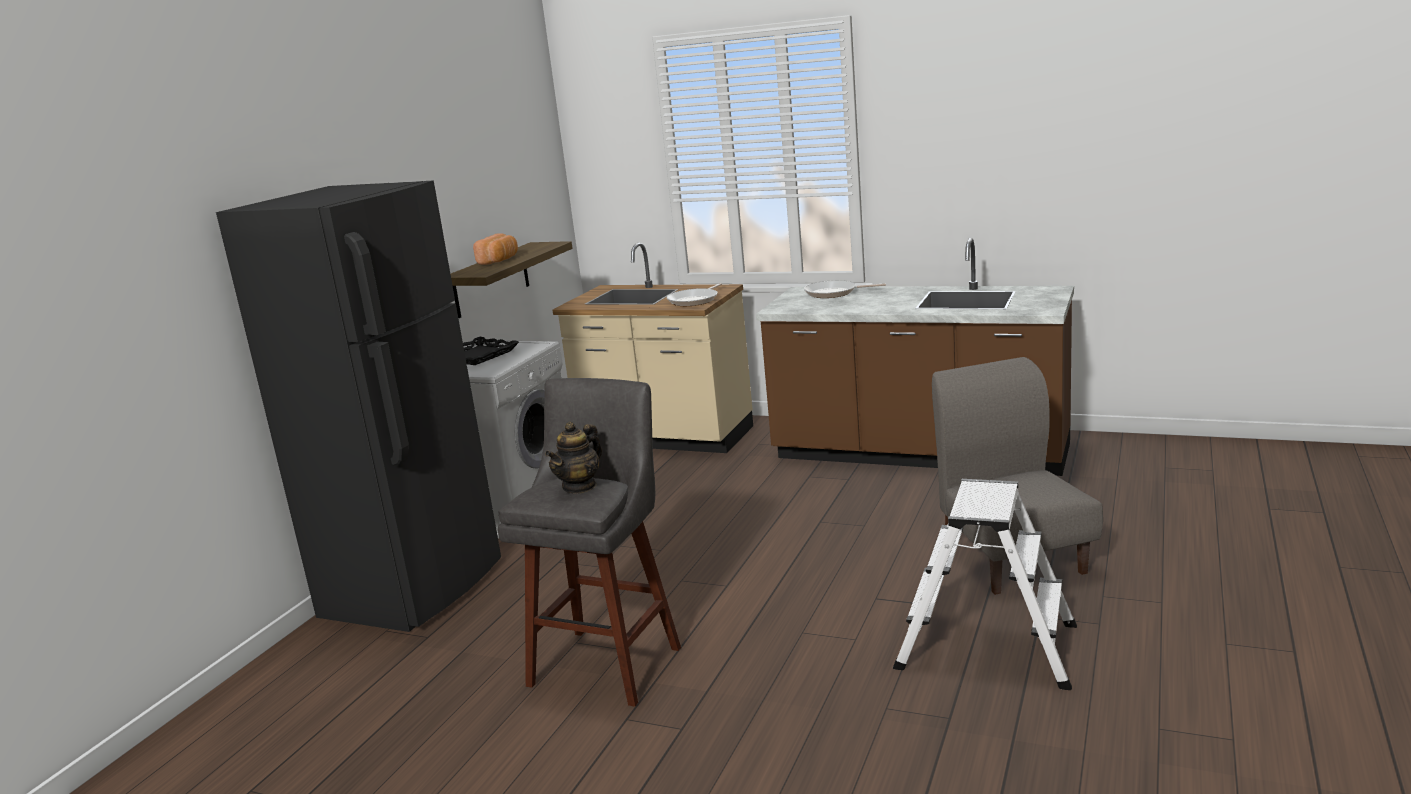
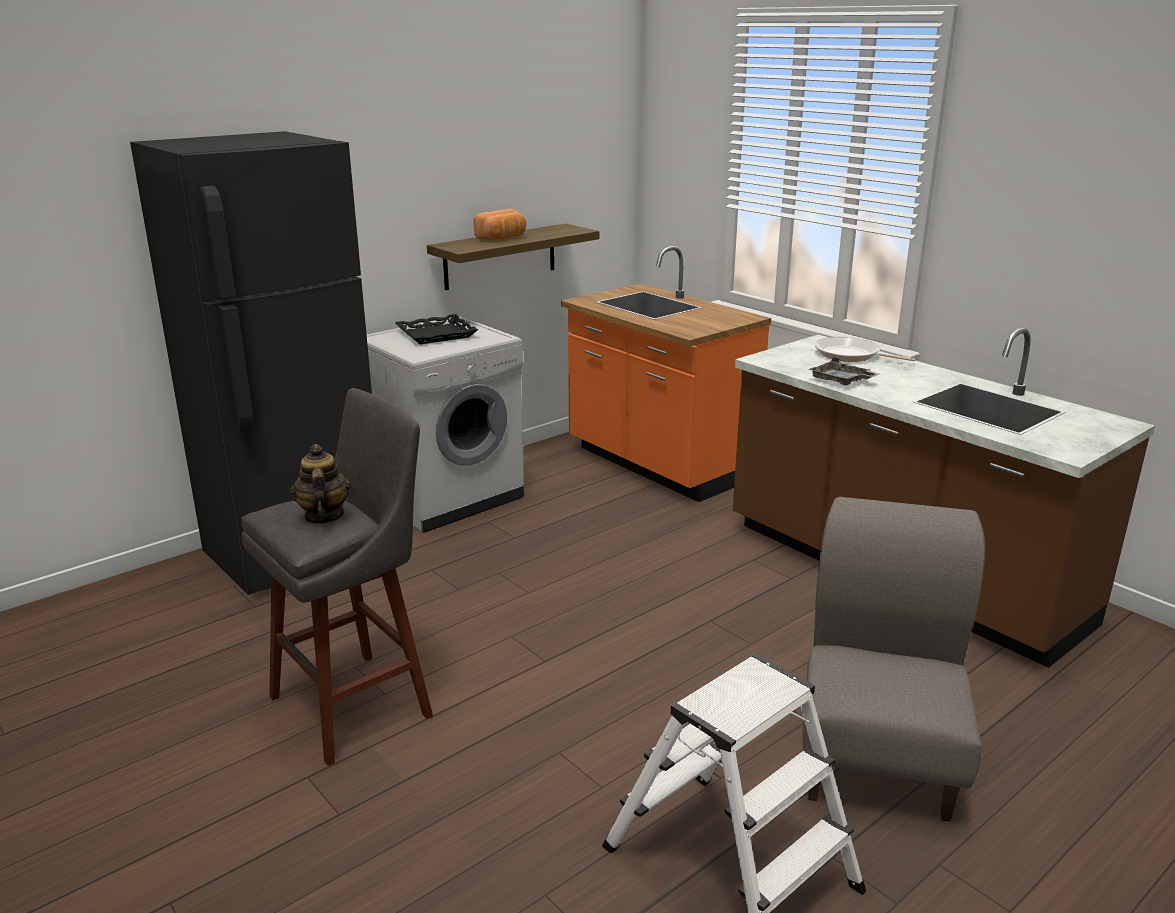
camera: 25 degrees right, 5 degrees up
teapot [545,422,602,493] -> teapot turned 105 degrees clockwise [290,444,351,524]
beige counter [553,243,753,453] -> orange counter [561,246,771,502]
frying pan [667,283,722,306] -> none
none -> grey tray [808,357,879,386]

